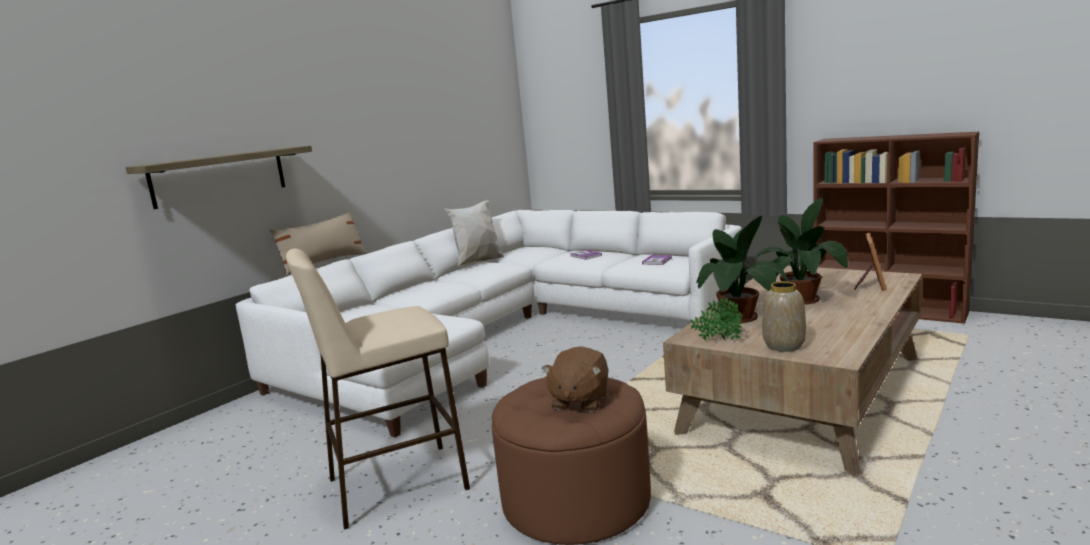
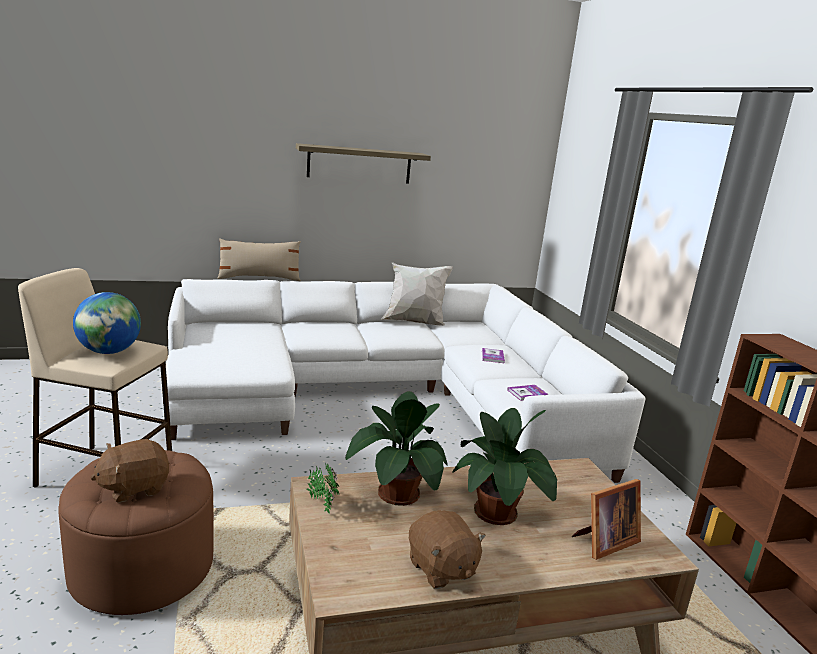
camera: 35 degrees right, 5 degrees up
shelf [126,146,312,209] -> shelf moved to [296,143,431,184]
vase [762,281,806,352] -> none
none -> globe [73,292,141,354]
none -> brown plush toy [409,510,486,589]

